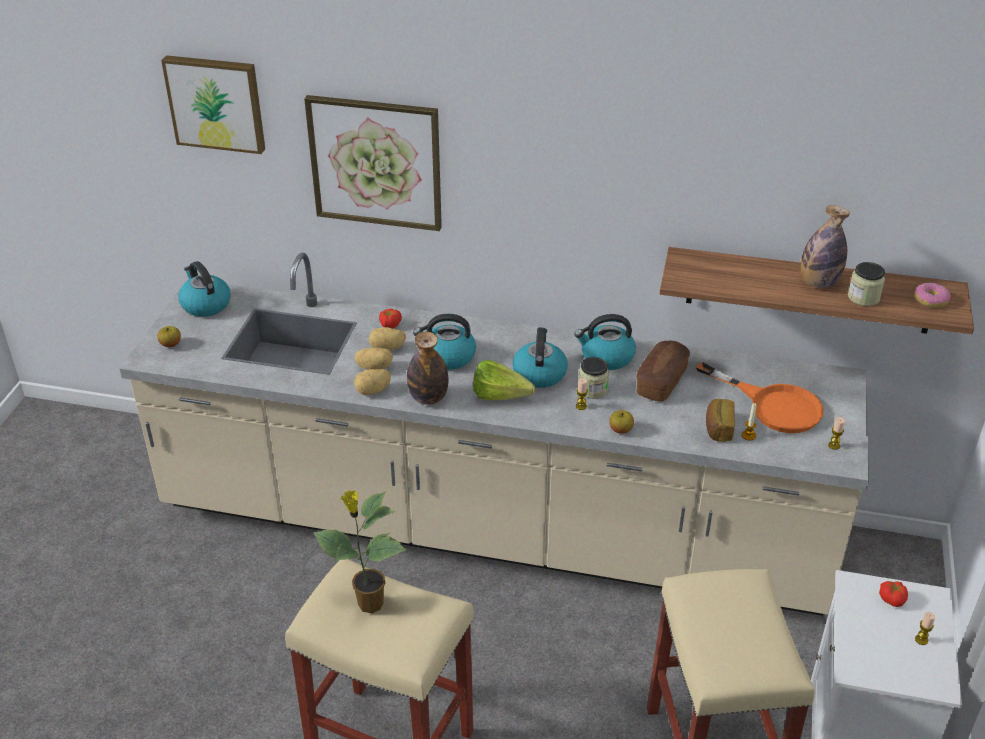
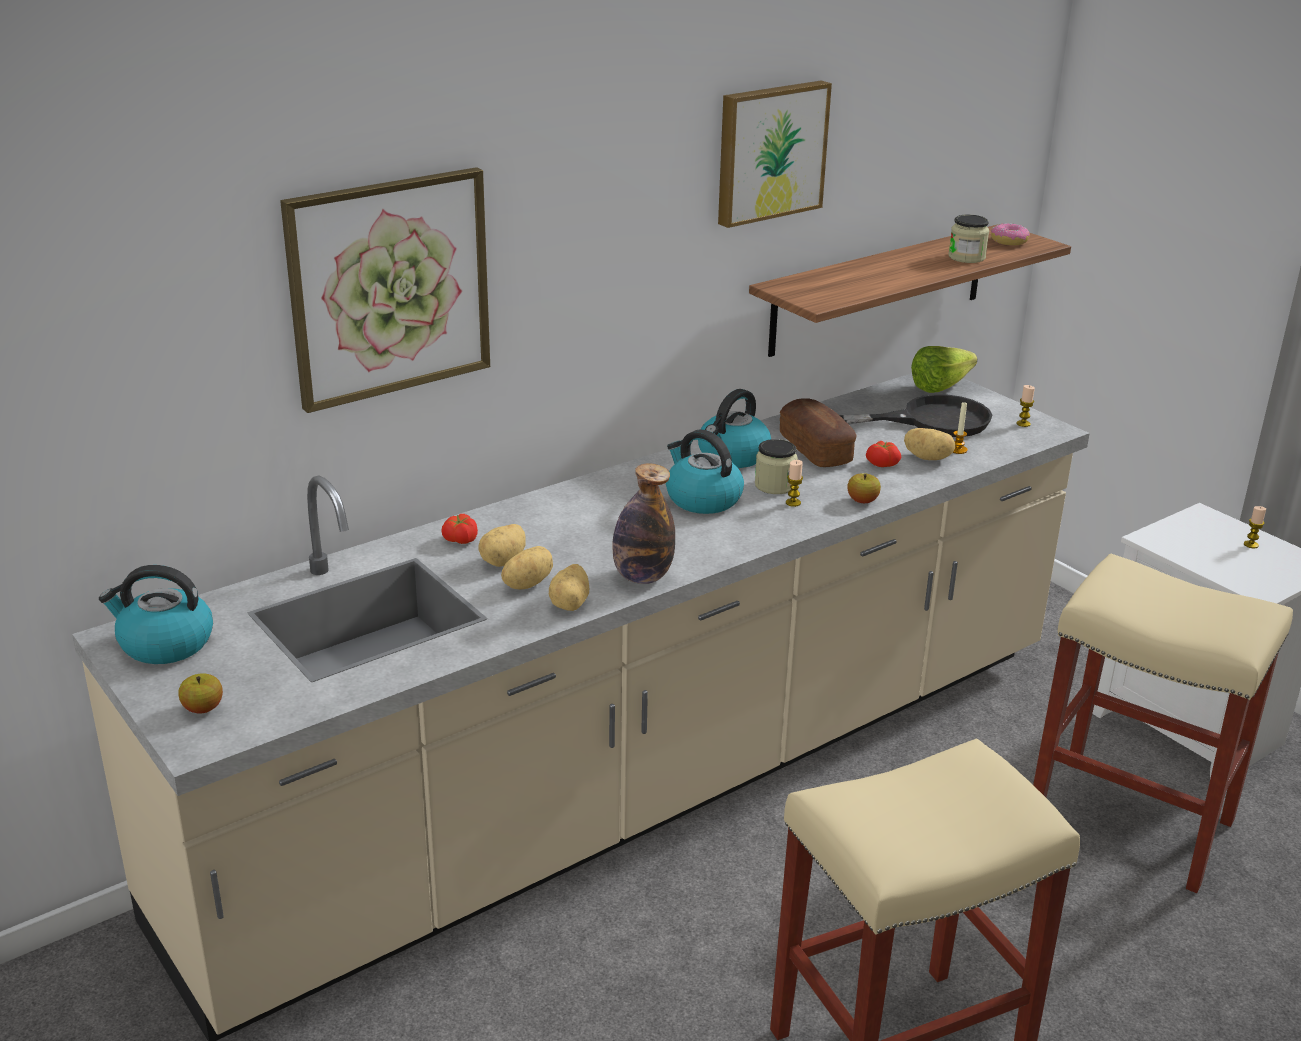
camera: 50 degrees left, 10 degrees down
picture [161,55,265,154] -> picture moved to [718,81,832,228]
potted plant [313,491,407,613] -> none
kettle [413,314,476,370] -> none
lettuce [473,360,535,400] -> lettuce moved to [911,346,977,393]
orange frying pan [696,362,824,433] -> black frying pan [840,394,992,437]
bread [706,399,735,442] -> potato [904,428,955,460]
bottle [800,205,850,288] -> none
tomato [879,581,908,607] -> tomato moved to [866,441,901,467]

